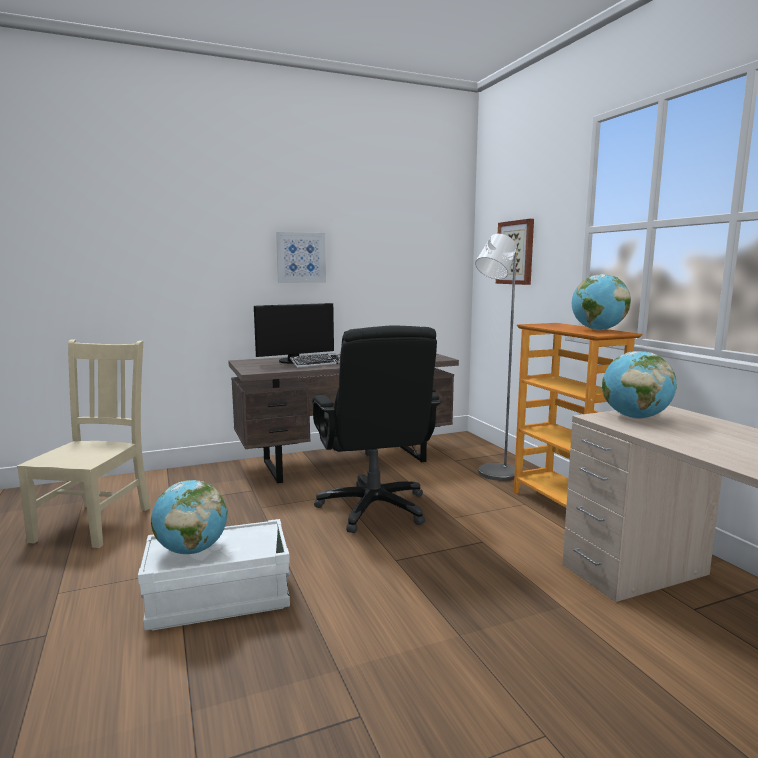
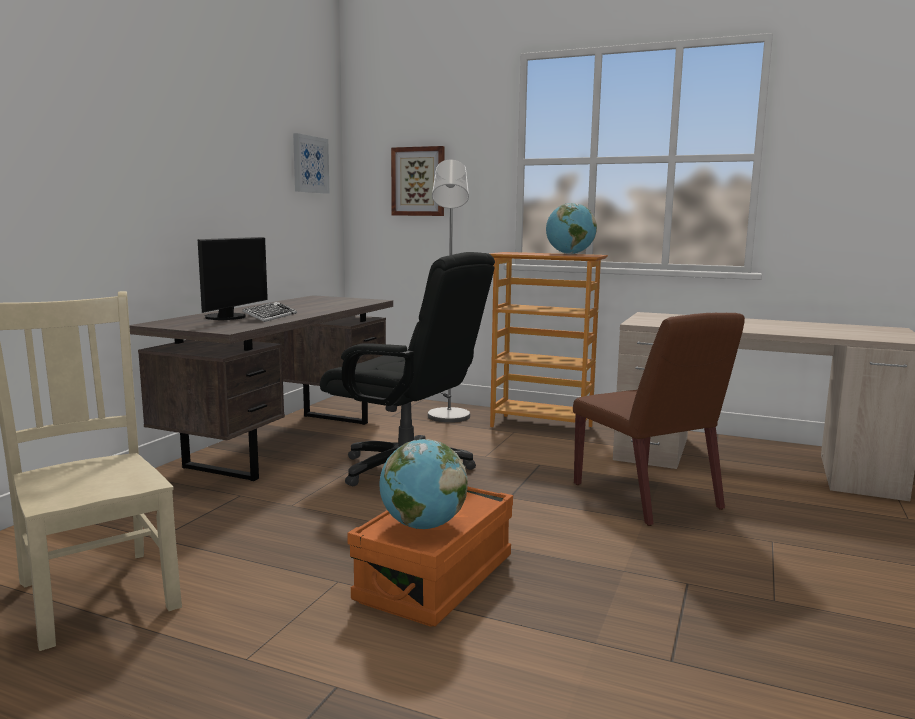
camera: 45 degrees left, 0 degrees up
white storage box [138,519,290,631] -> orange storage box [348,487,513,627]
picture [276,232,326,283] -> picture moved to [293,133,330,194]
globe [602,351,677,419] -> none
none -> brown chair [573,313,745,526]

